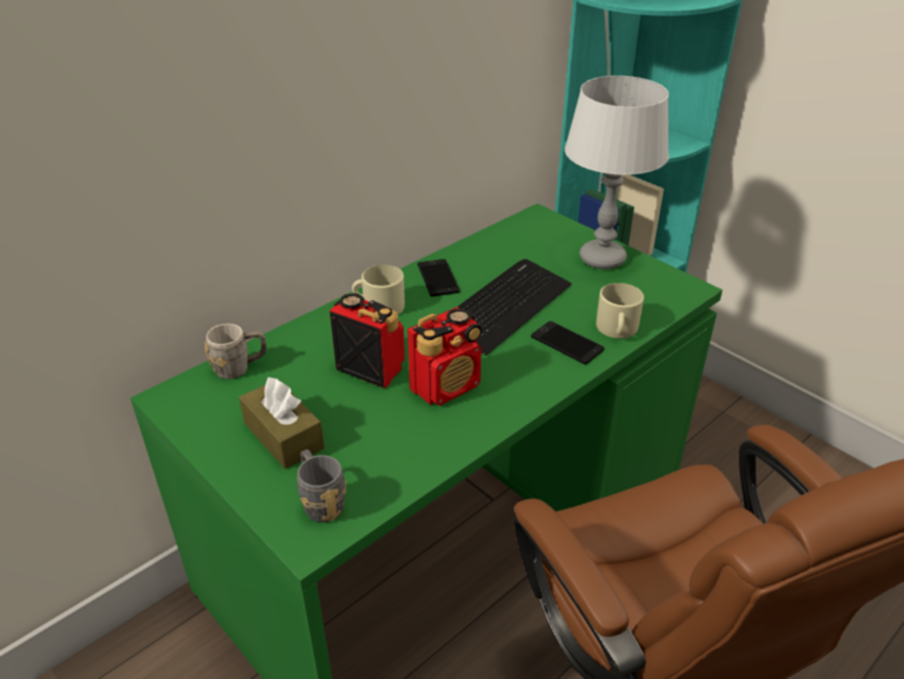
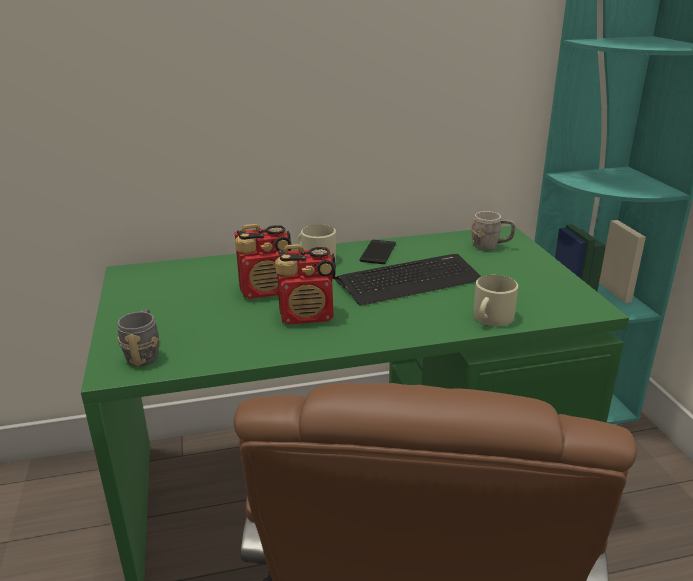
camera: 30 degrees right, 10 degrees down
grey mug [205,324,267,379] -> grey mug moved to [471,211,515,250]
brown tissue box [239,377,324,469] -> none
radio [330,293,405,388] -> radio turned 105 degrees clockwise [235,224,291,299]
phone [531,321,604,365] -> none
grey table lamp [565,76,669,269] -> none

